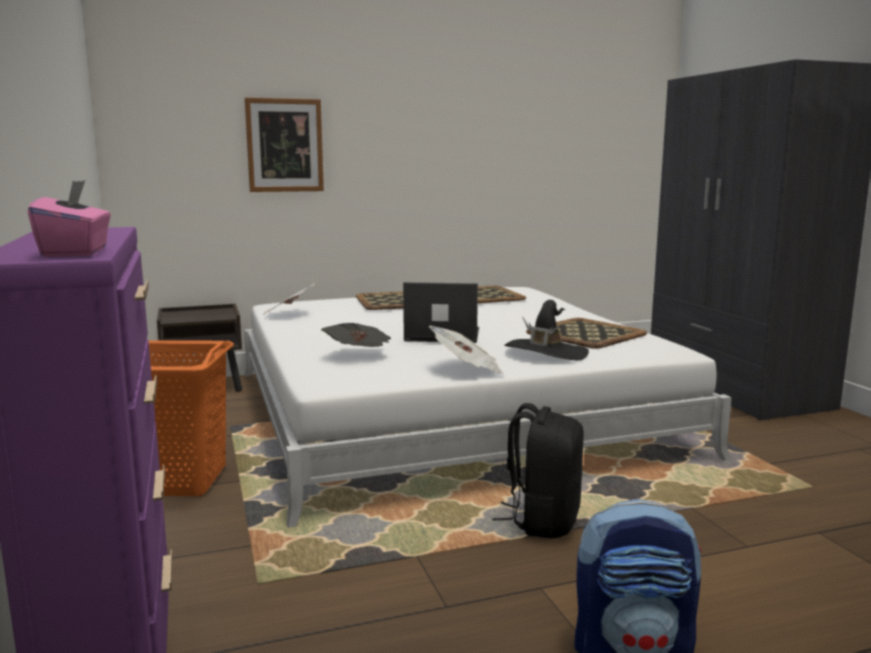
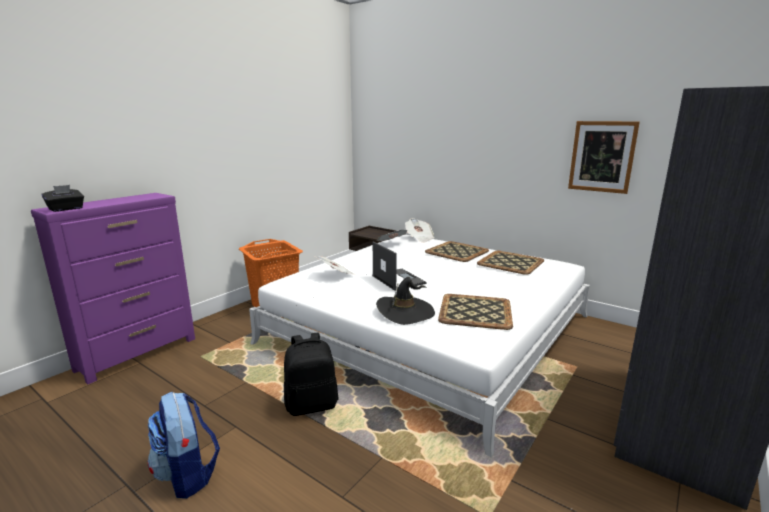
camera: 55 degrees right, 5 degrees up
pink tissue box [28,180,111,257] -> black tissue box [42,185,84,212]
picture [245,97,324,192] -> picture moved to [568,121,640,194]
newspaper [429,326,503,374] -> newspaper moved to [405,218,435,243]

